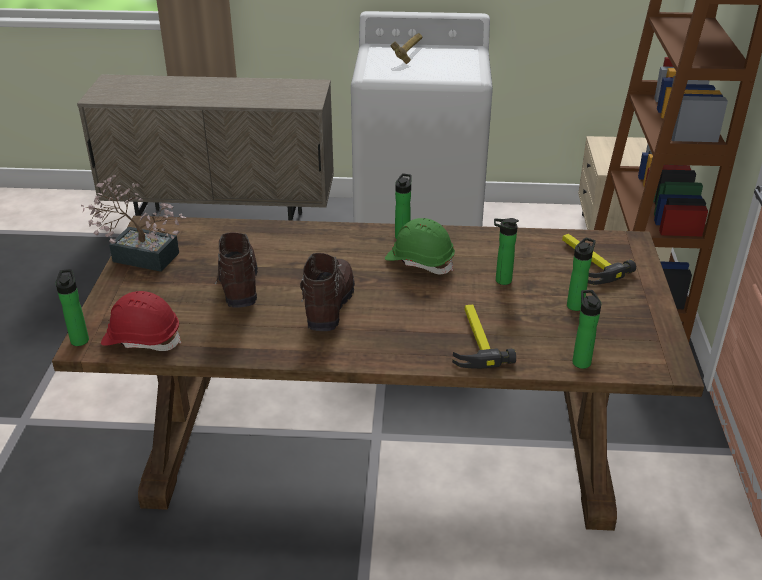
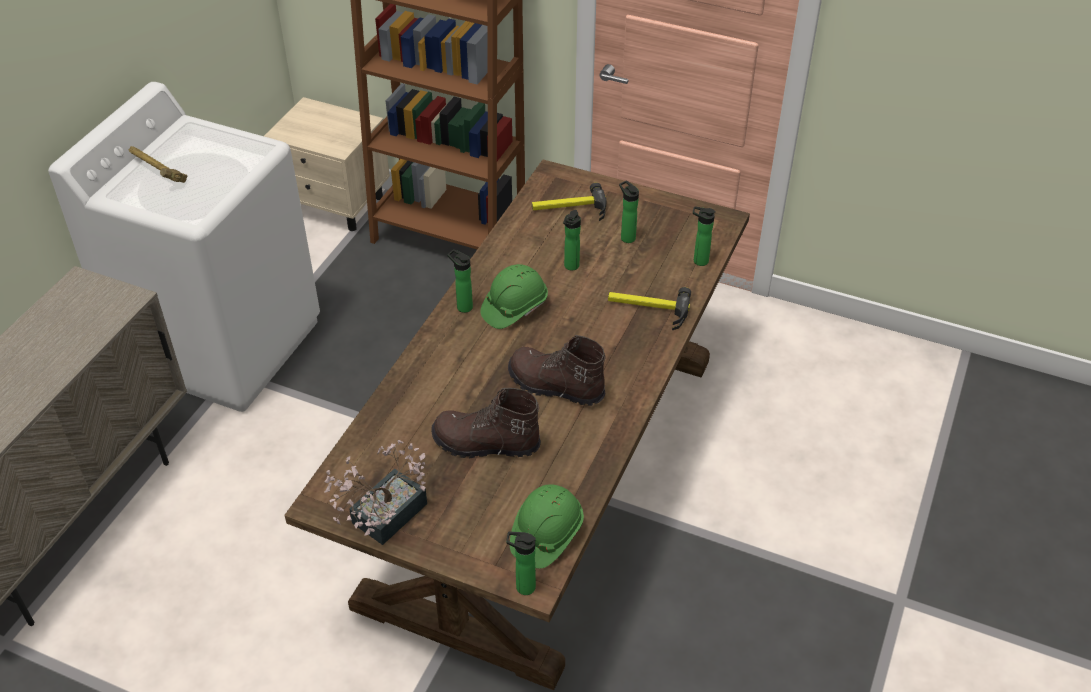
camera: 70 degrees left, 10 degrees up
red hard hat [101,291,182,351] -> green hard hat [510,484,584,568]

